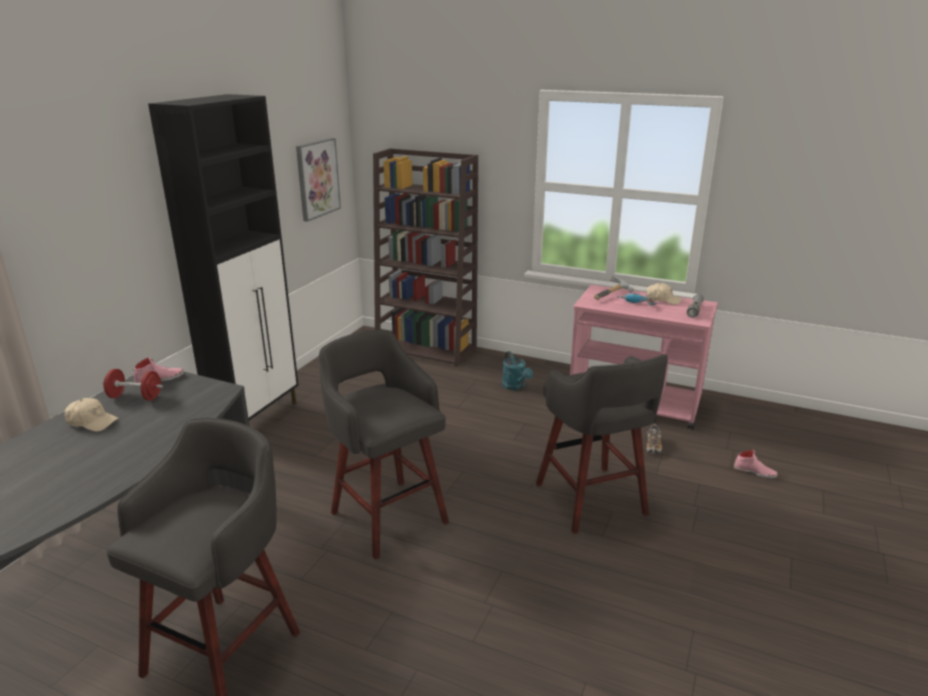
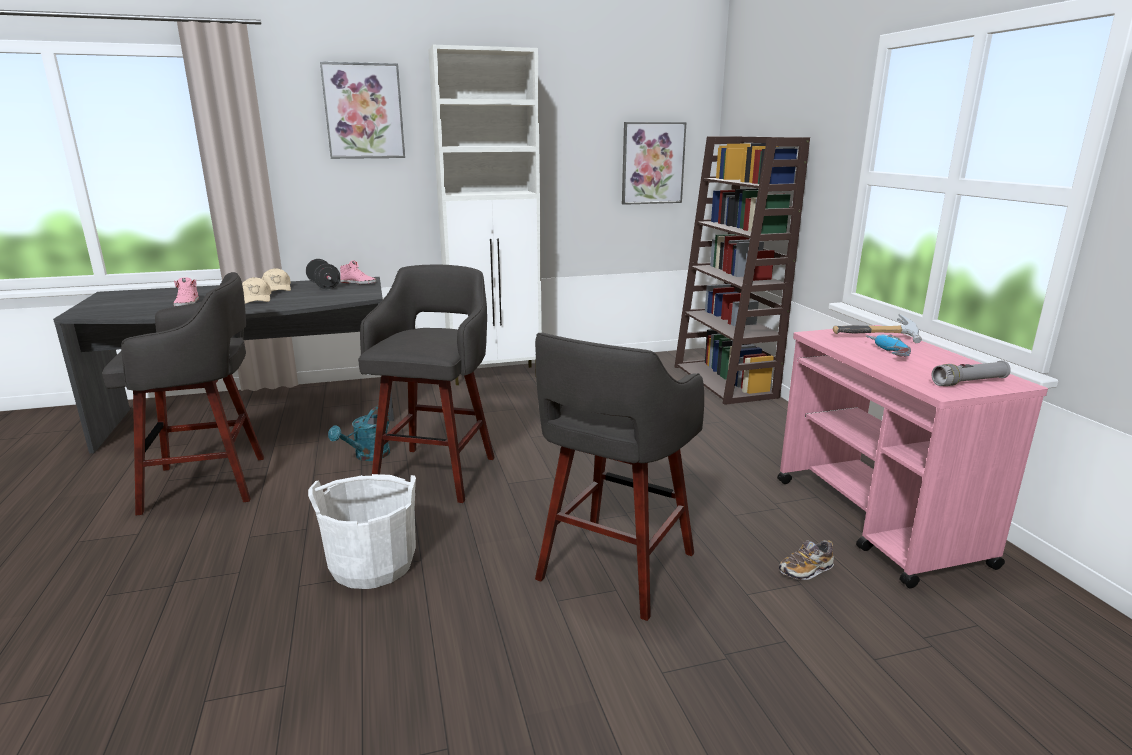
camera: 50 degrees right, 5 degrees down
red dumbbell [103,369,163,401] -> black dumbbell [306,259,340,289]
black cabinet [148,94,299,420] -> white cabinet [428,45,542,385]
turquoise watering can [502,351,533,391] -> turquoise watering can moved to [328,406,390,461]
beige cap [646,283,682,305] -> beige cap moved to [242,277,271,304]
pink shoe [734,449,778,478] -> pink shoe moved to [173,277,199,307]
none -> white bucket [308,474,416,589]
none -> picture [320,62,405,159]

